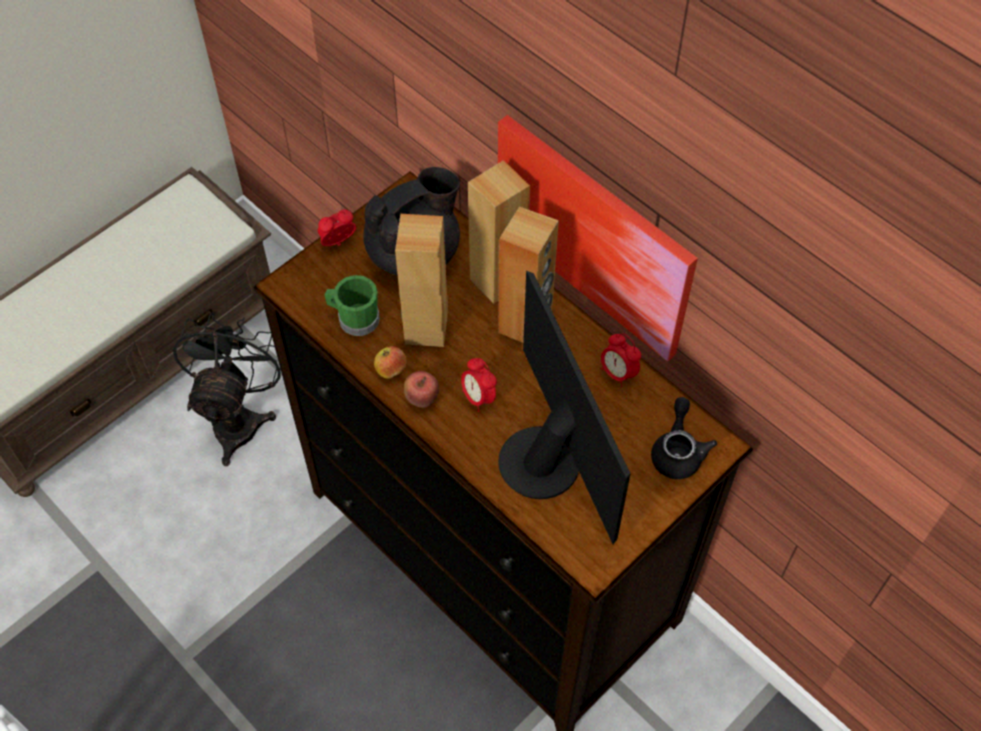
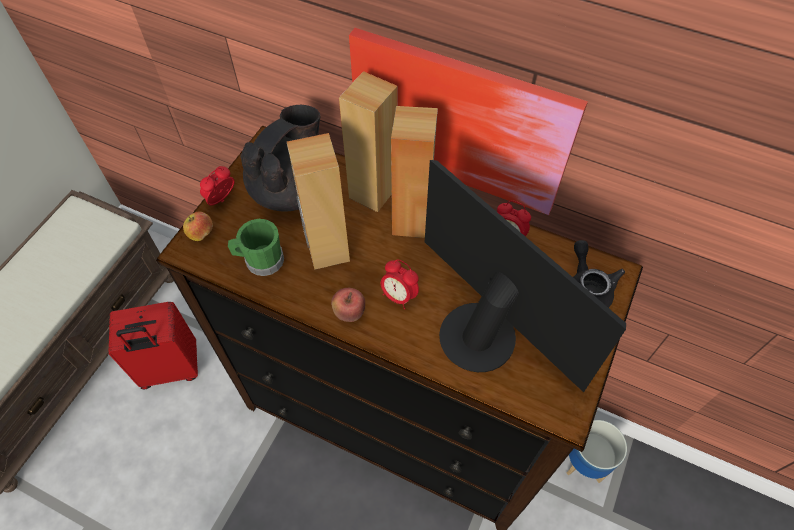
camera: 20 degrees left, 0 degrees up
black fan [173,312,281,466] -> red suitcase [108,302,198,389]
apple [374,346,406,379] -> apple moved to [183,212,213,241]
none -> planter [567,420,627,483]

